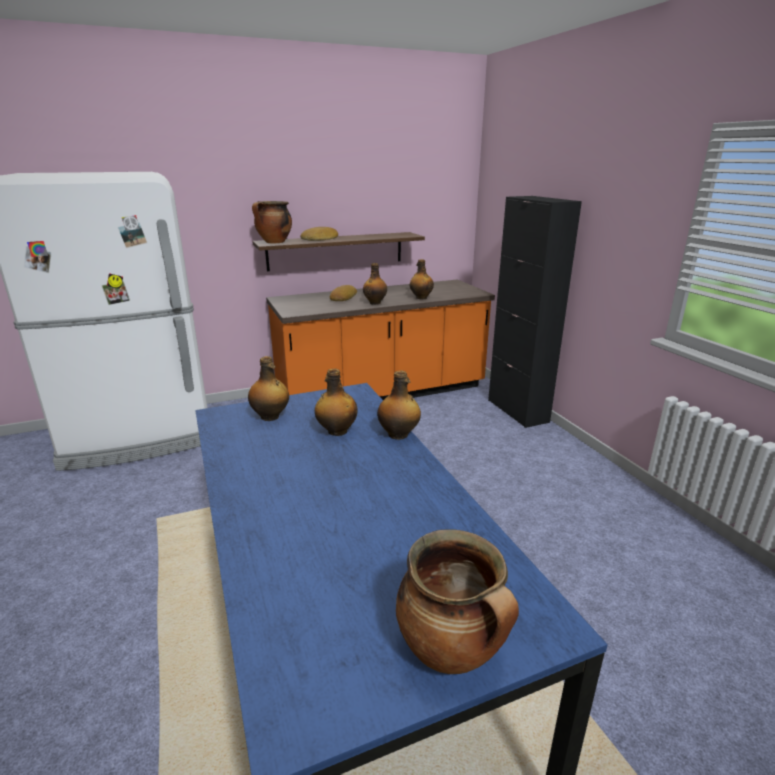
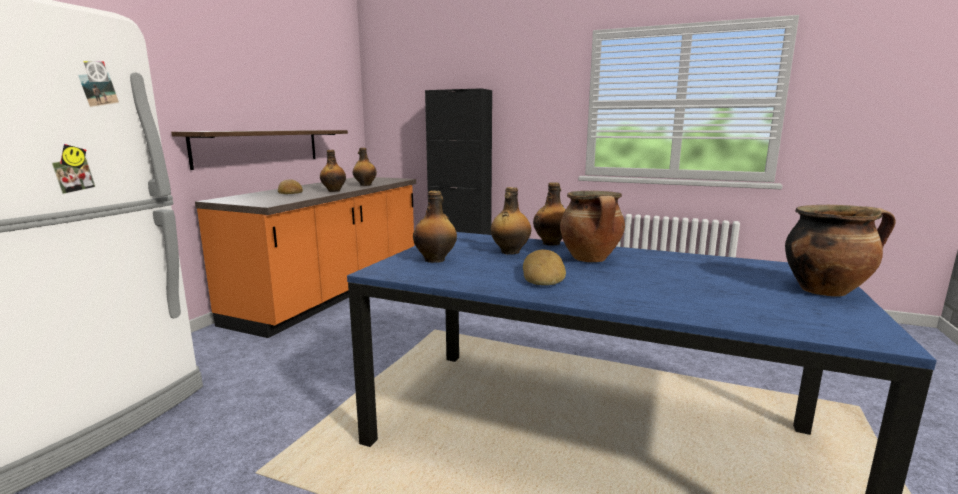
camera: 45 degrees left, 10 degrees down
cooking pot [252,201,292,244] -> cooking pot moved to [560,191,625,262]
bread [300,227,338,241] -> bread moved to [523,250,566,285]

